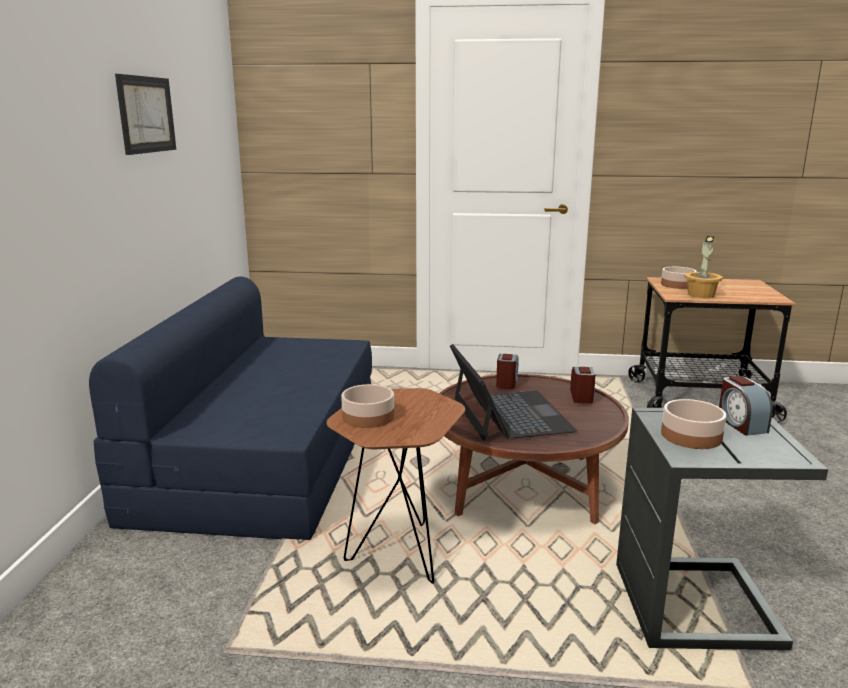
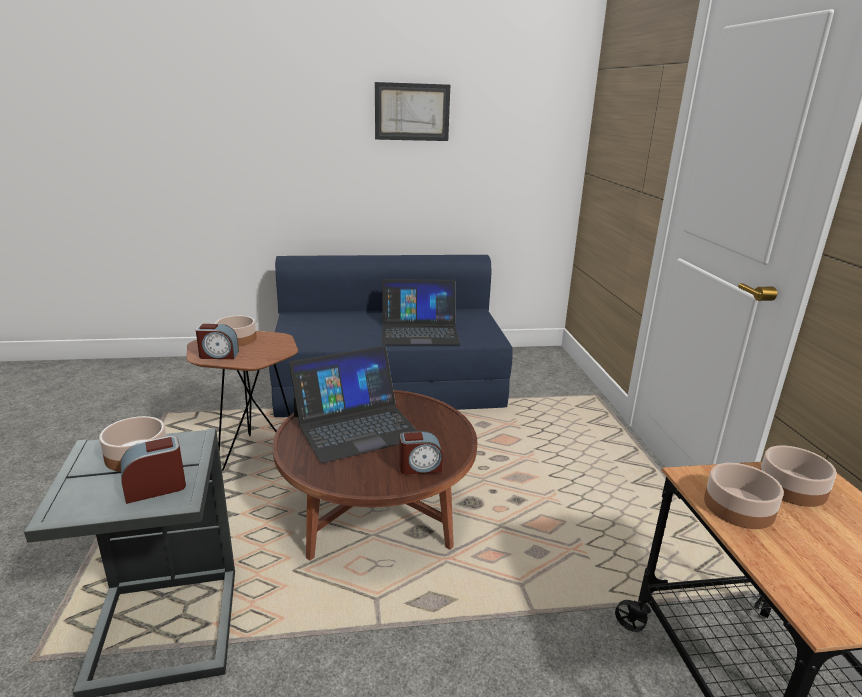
camera: 75 degrees right, 5 degrees up
alarm clock [496,354,519,389] -> alarm clock moved to [196,324,239,359]
potted plant [685,236,723,298] -> bowl [704,463,784,529]
none -> laptop [382,279,461,345]

